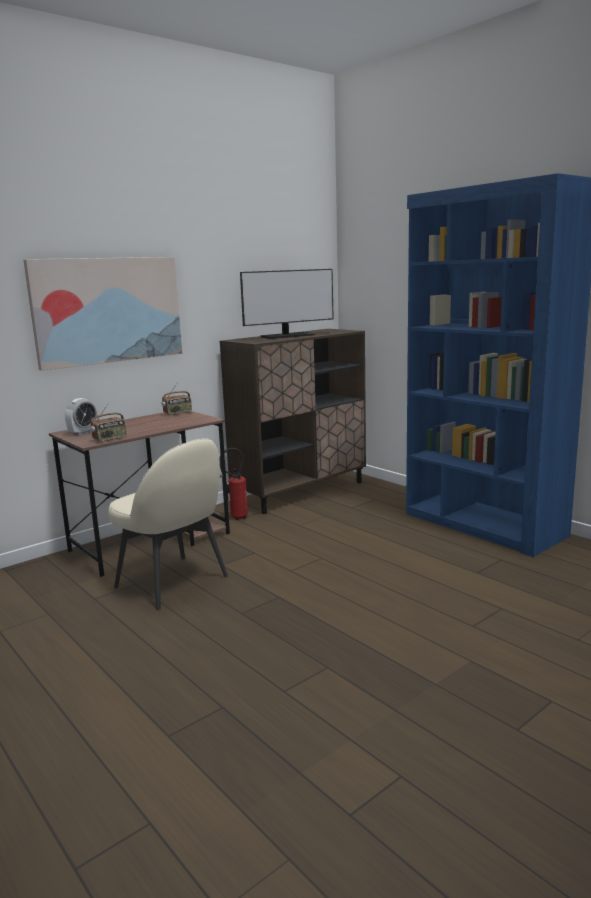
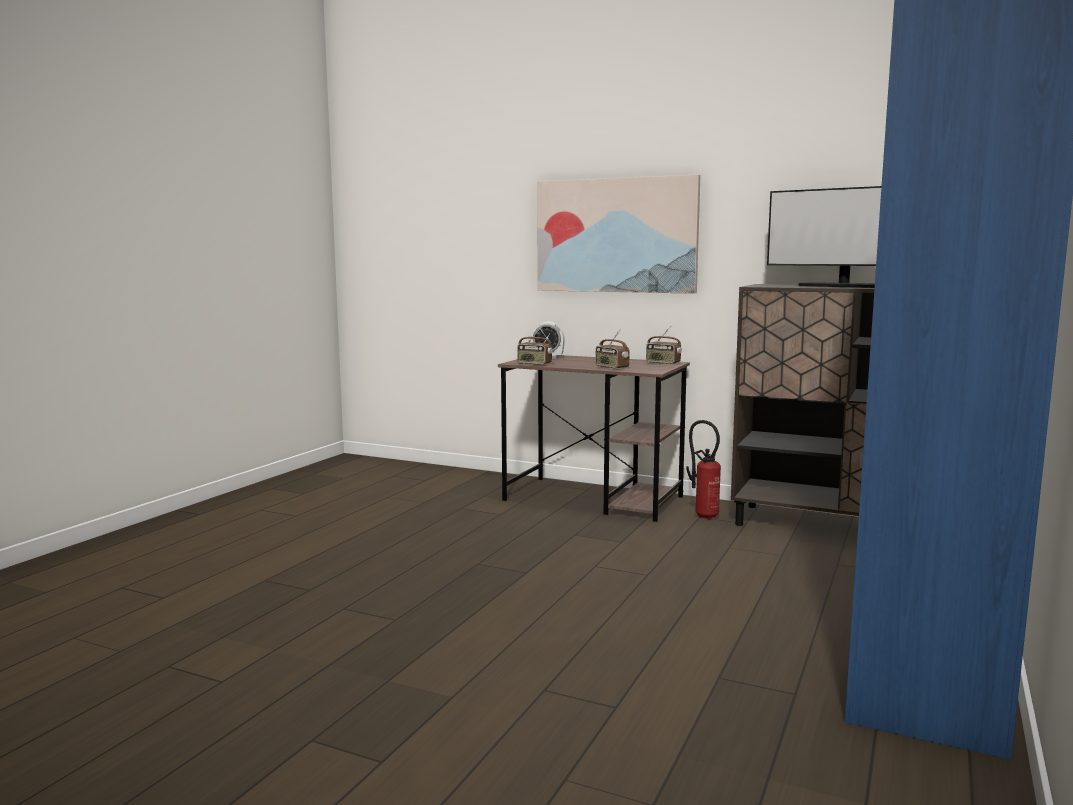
camera: 65 degrees right, 5 degrees down
beige chair [108,438,228,610] -> none
none -> radio [596,329,630,369]

